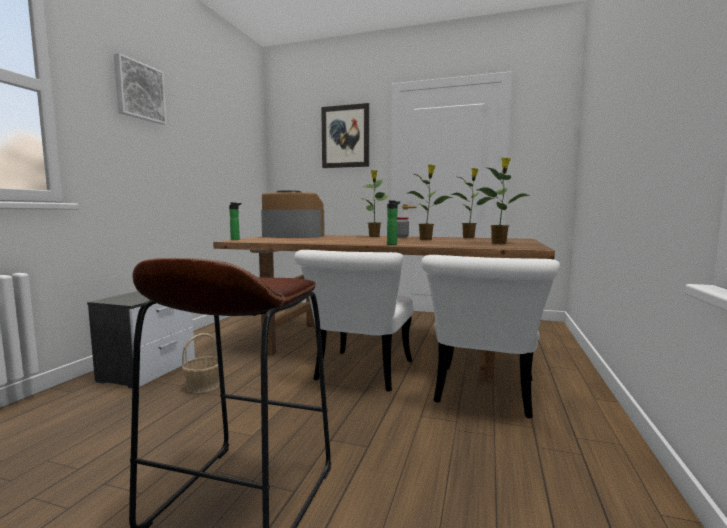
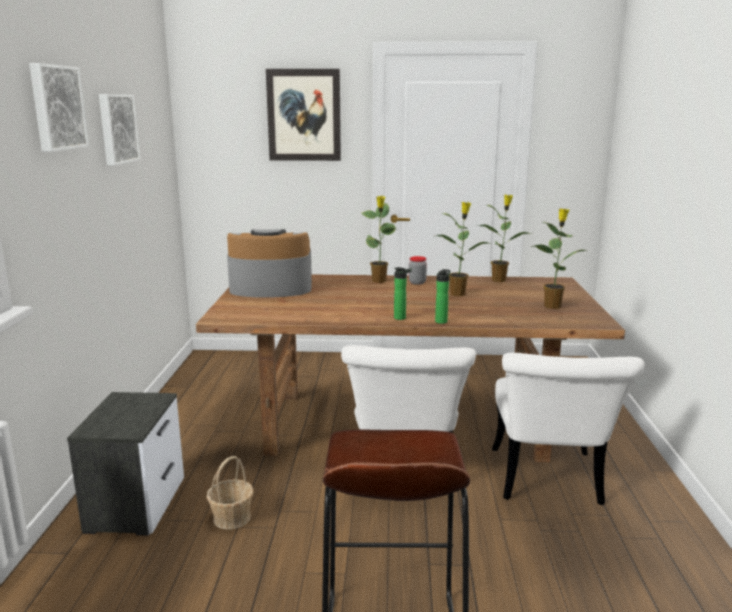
camera: 15 degrees left, 10 degrees up
bottle [229,202,242,240] -> bottle moved to [394,267,412,320]
none -> picture [99,94,140,166]

